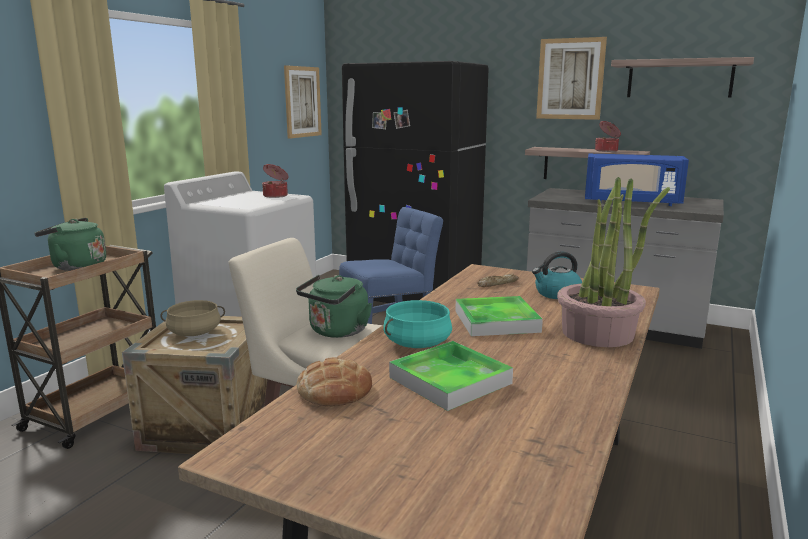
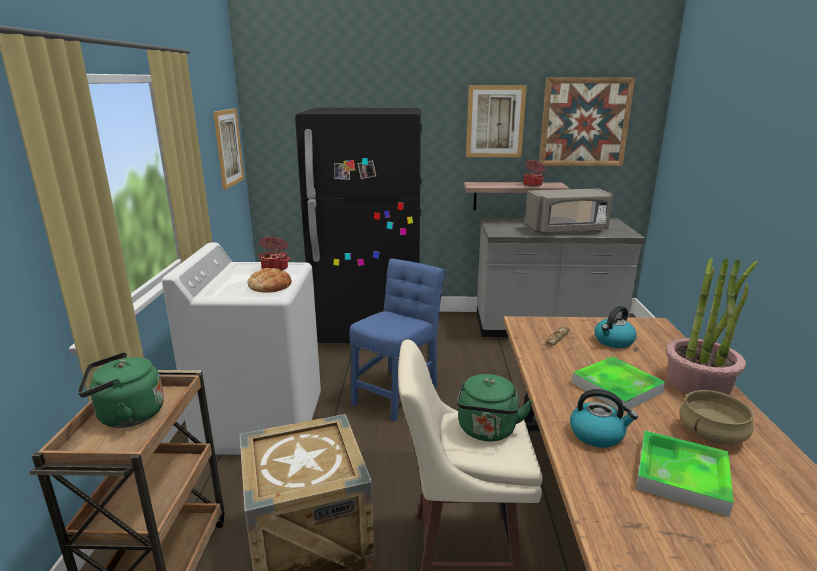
camera: 25 degrees left, 5 degrees up
beige cooking pot [161,300,225,336] -> beige cooking pot moved to [679,390,754,445]
bread [297,357,372,407] -> bread moved to [248,268,292,293]
turquoise cooking pot [383,300,452,348] -> kettle [570,389,638,448]
blue microwave [585,154,689,206] -> grey microwave [525,188,613,234]
shelf [611,57,754,98] -> picture [539,77,635,166]

